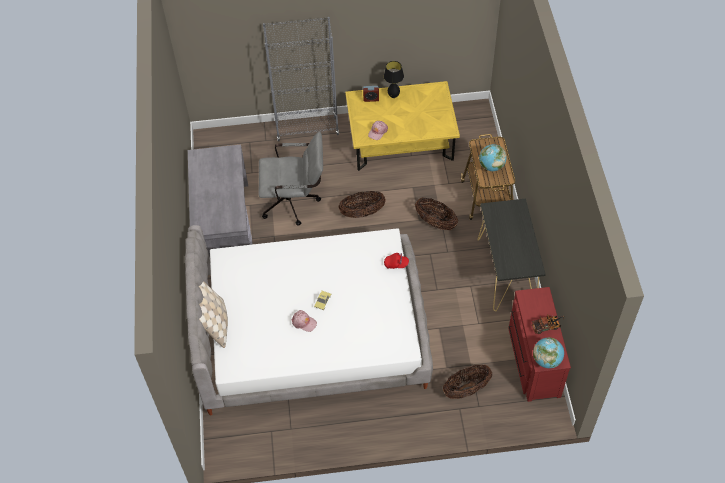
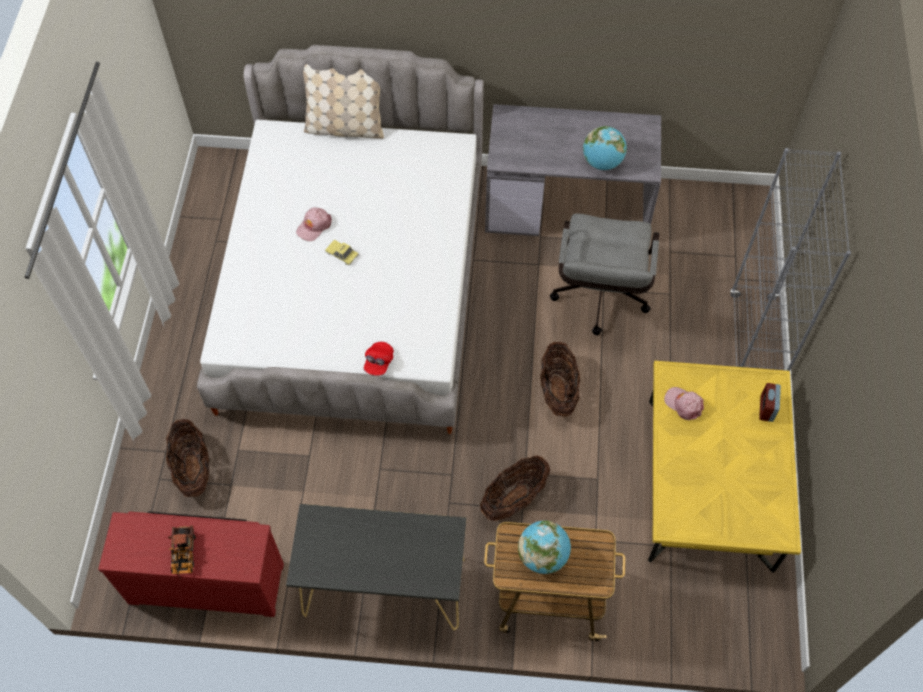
camera: 100 degrees right, 5 degrees up
black table lamp [384,61,404,98] -> none
globe [533,337,564,368] -> globe moved to [583,126,627,170]

